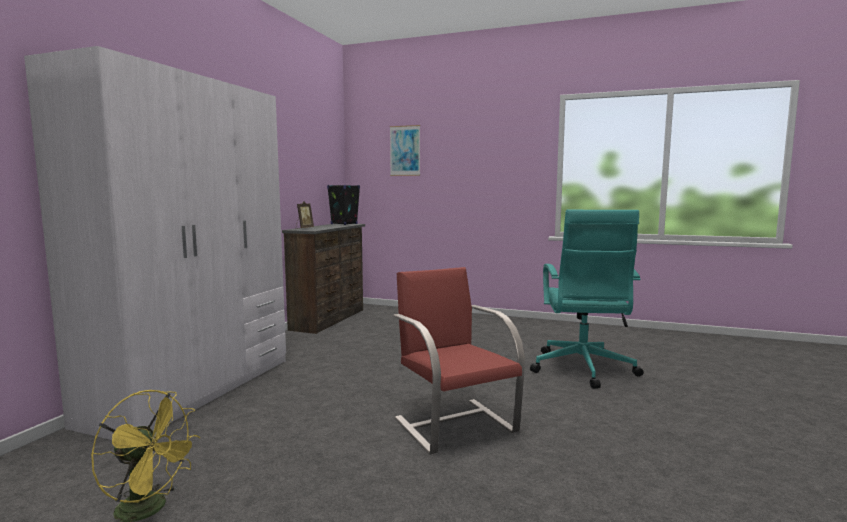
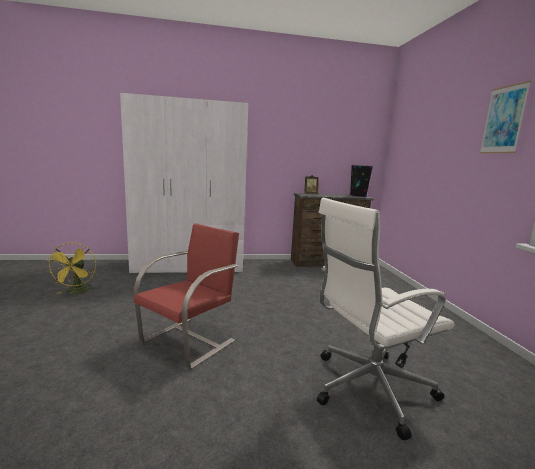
camera: 60 degrees right, 5 degrees up
picture [390,125,420,176] -> picture moved to [480,81,531,153]
turquoise office chair [530,210,644,389] -> white office chair [317,198,454,441]

